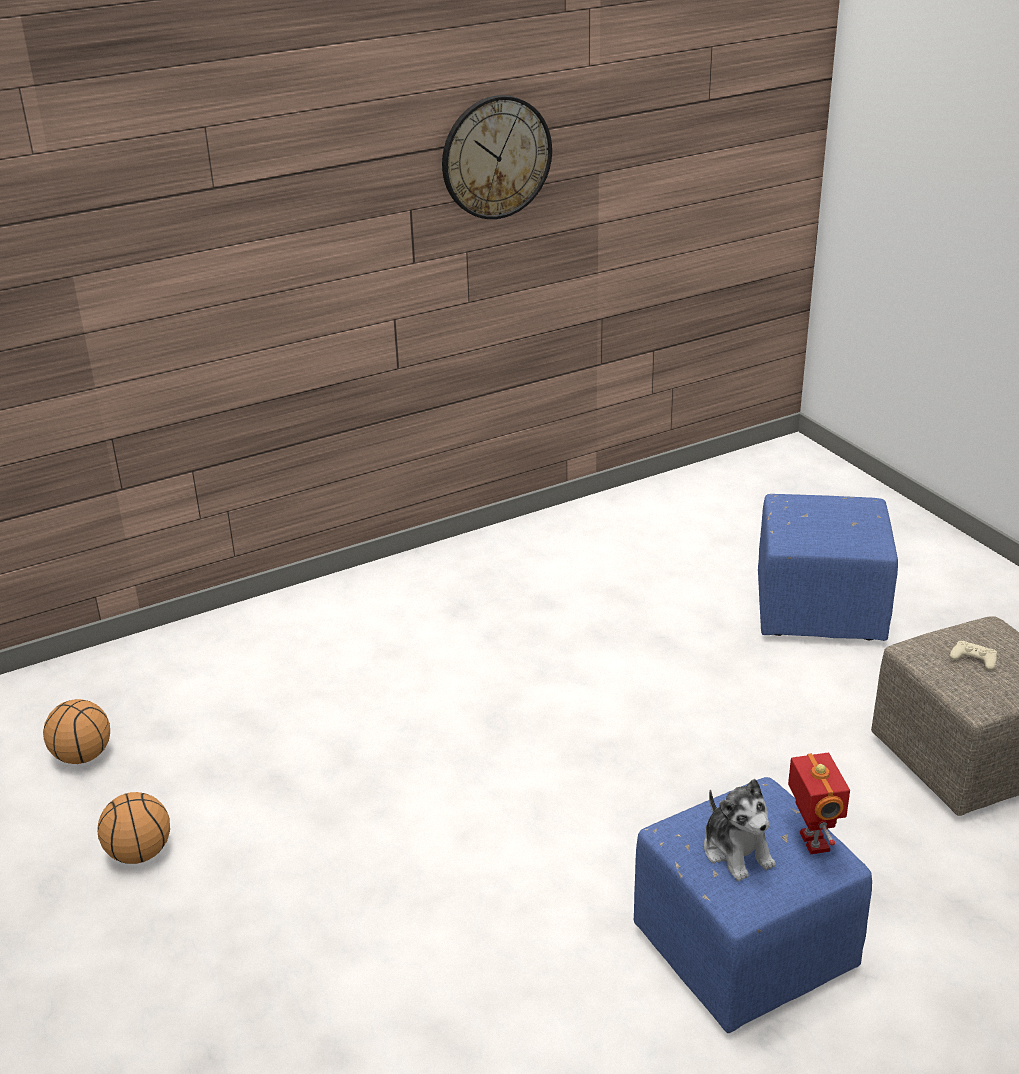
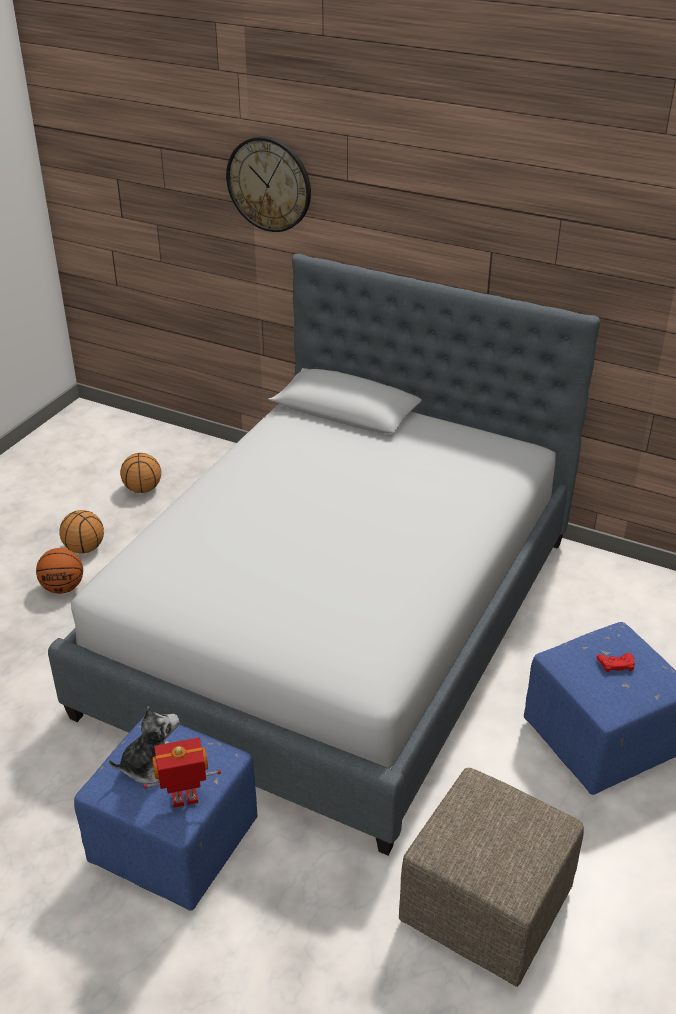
camera: 55 degrees right, 5 degrees up
wall clock [442,95,552,219] -> wall clock moved to [226,136,311,232]
plush toy [704,779,776,881] -> plush toy turned 150 degrees counterclockwise [109,706,179,784]
toy robot [788,753,850,854] -> toy robot turned 150 degrees counterclockwise [143,738,221,808]
beige game controller [950,641,997,670] -> none
none -> basketball [36,548,83,594]
none -> bed [48,254,600,855]
none -> red game controller [597,653,635,672]

